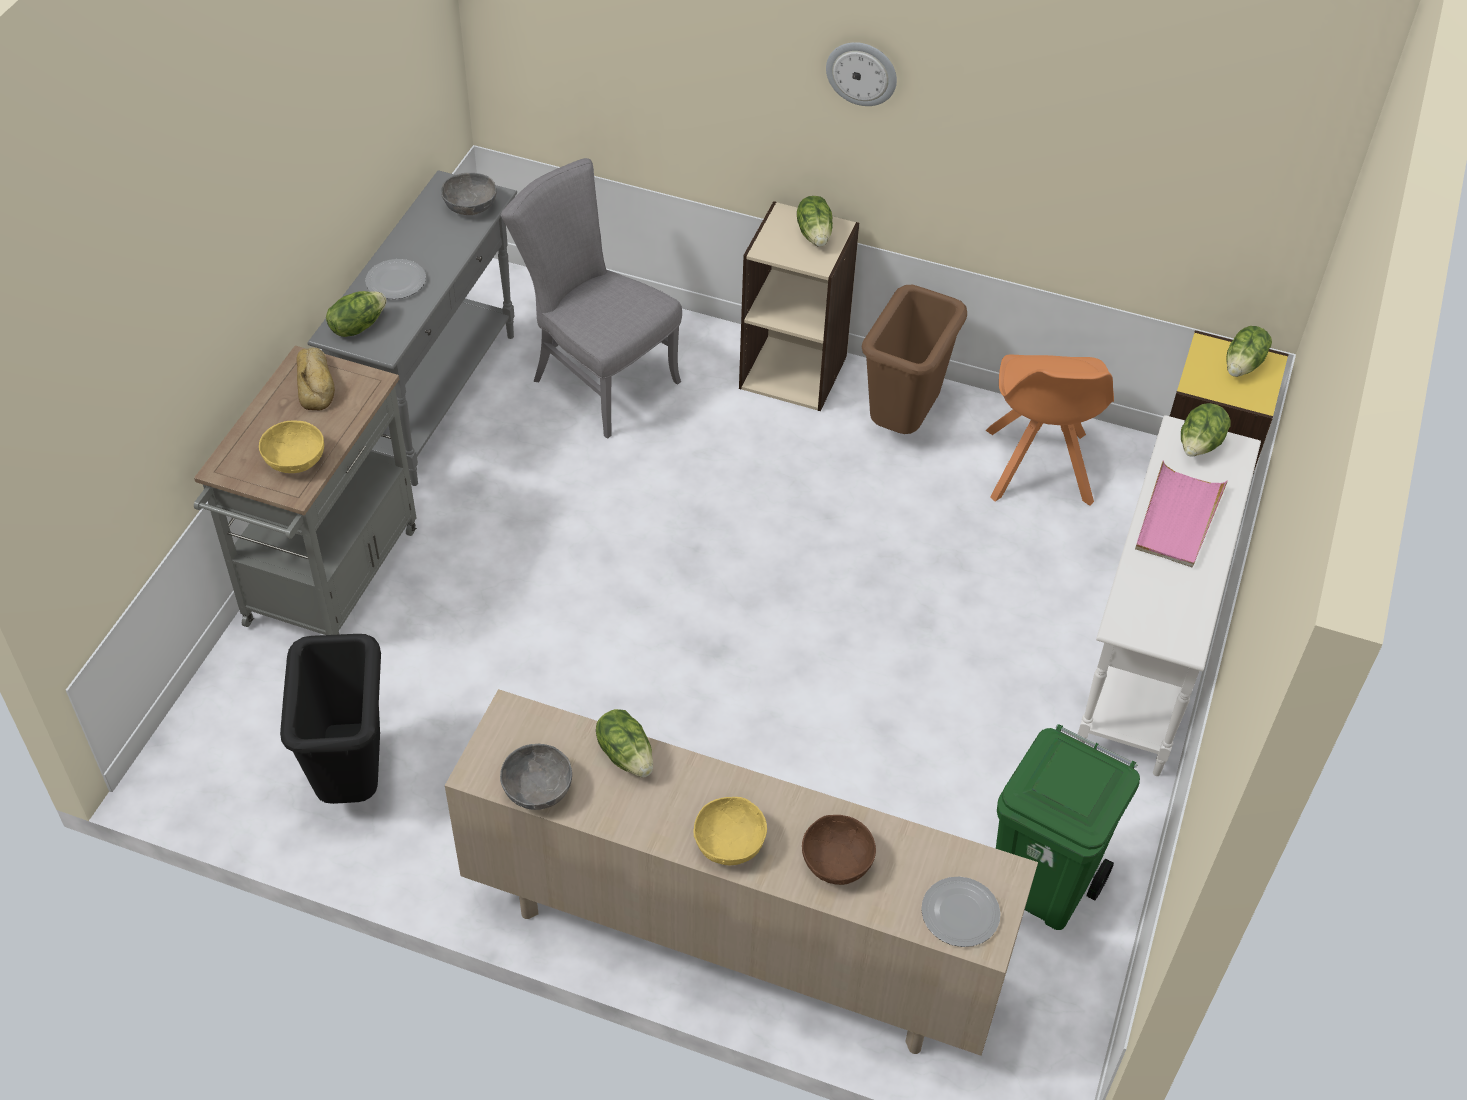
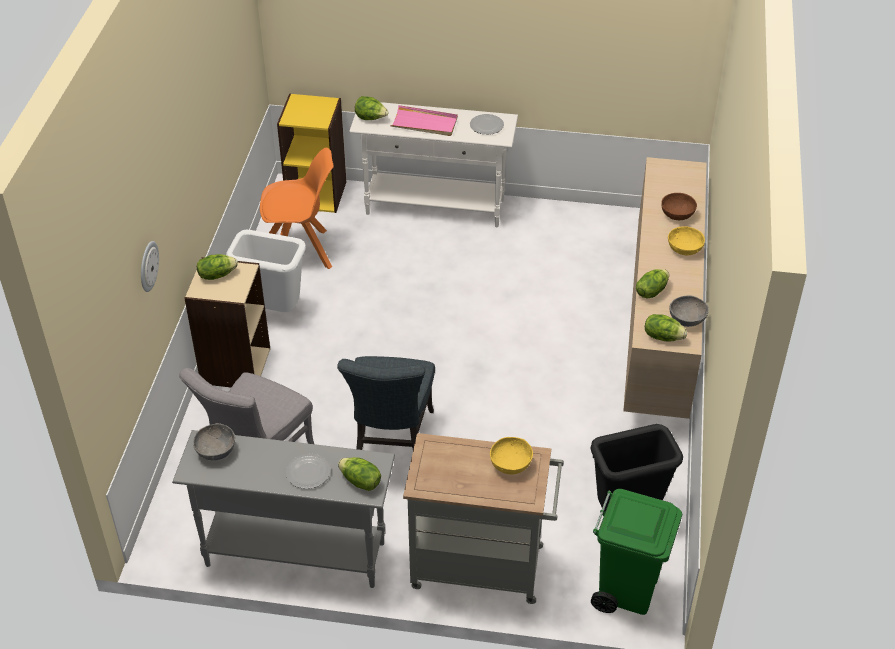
camera: 100 degrees left, 5 degrees down
bread [296,348,335,411] -> none
wall clock [826,42,897,106] -> wall clock moved to [141,241,159,292]
brown trash can [862,285,967,434] -> white trash can [226,230,306,312]
plate [921,876,1001,947] -> plate moved to [470,114,504,135]
green trash can [996,724,1140,930] -> green trash can moved to [591,489,683,615]
lettuce [1227,326,1272,377] -> lettuce moved to [645,314,687,342]
none -> grey chair [337,356,435,450]

